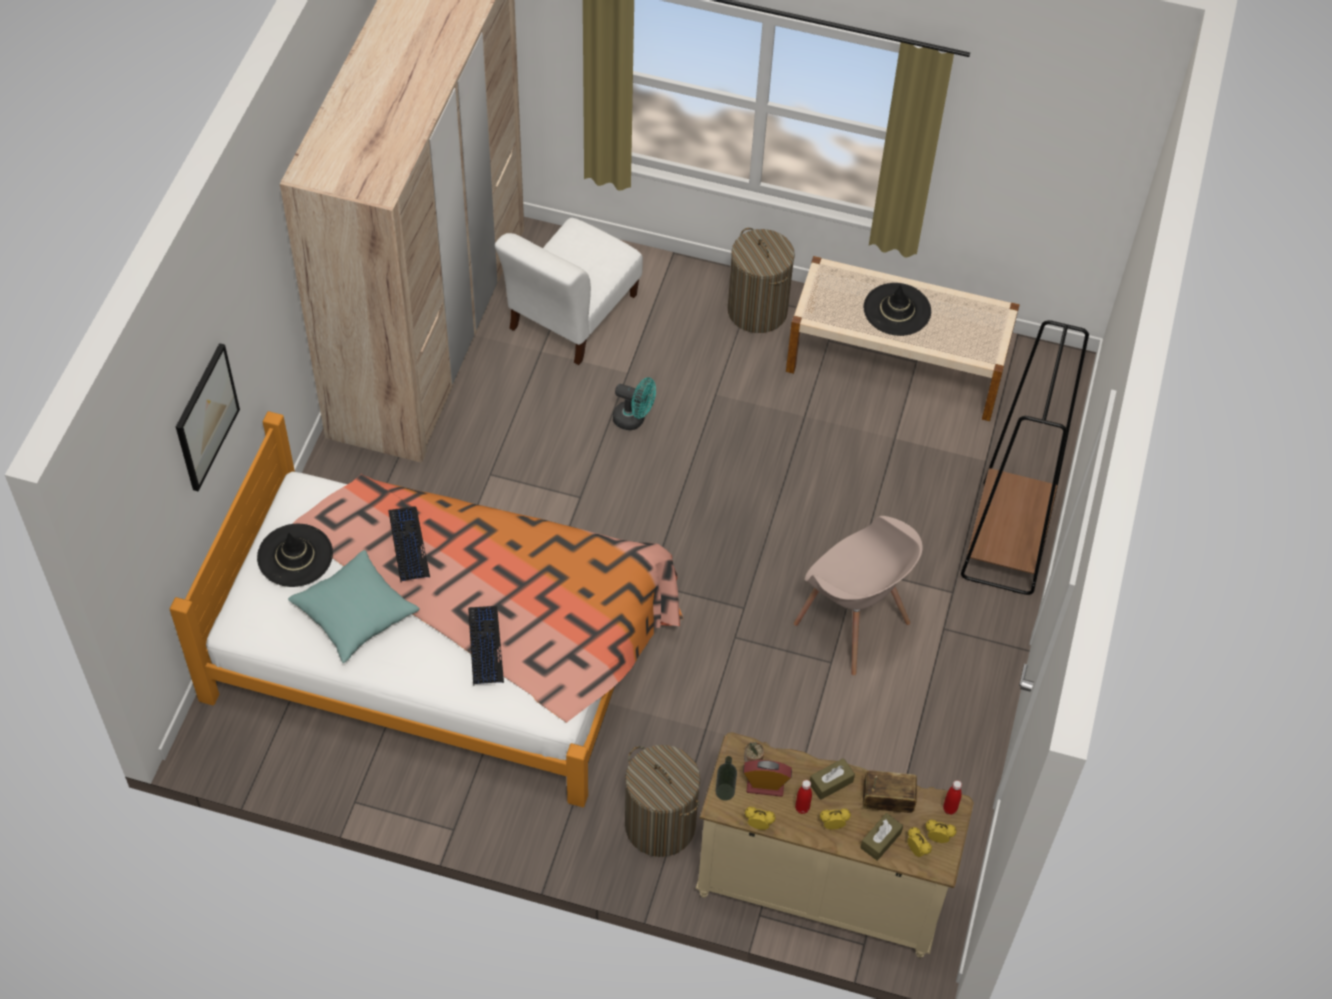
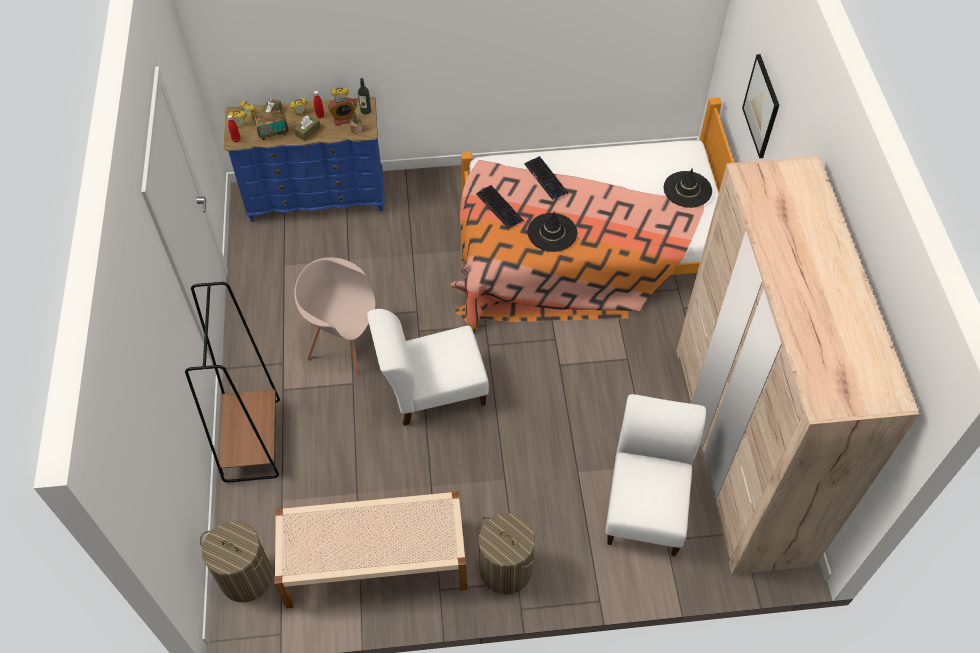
camera: 160 degrees right, 0 degrees up
turquoise pillow [288,550,420,663] -> none
keyboard [389,507,430,583] -> keyboard moved to [476,185,524,229]
turquoise fan [613,377,656,430] -> none
laundry basket [625,745,700,857] -> laundry basket moved to [200,521,273,603]
beige dresser [695,732,974,958] -> blue dresser [223,97,385,222]
black hat [864,283,931,336] -> black hat moved to [527,212,577,252]
none -> white chair [367,309,489,426]

